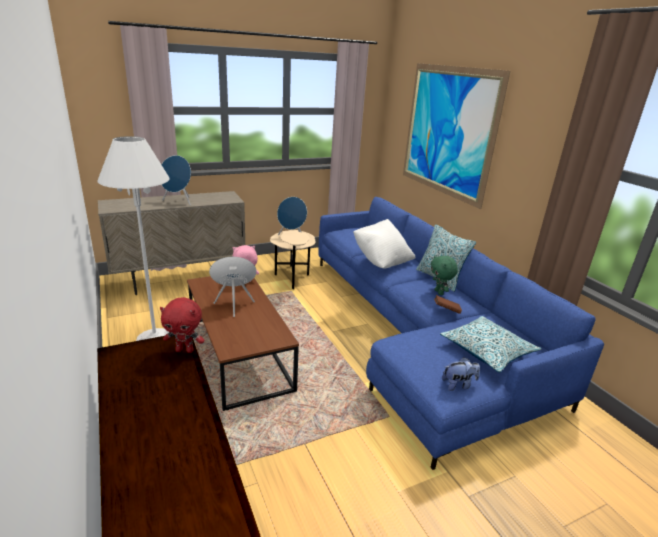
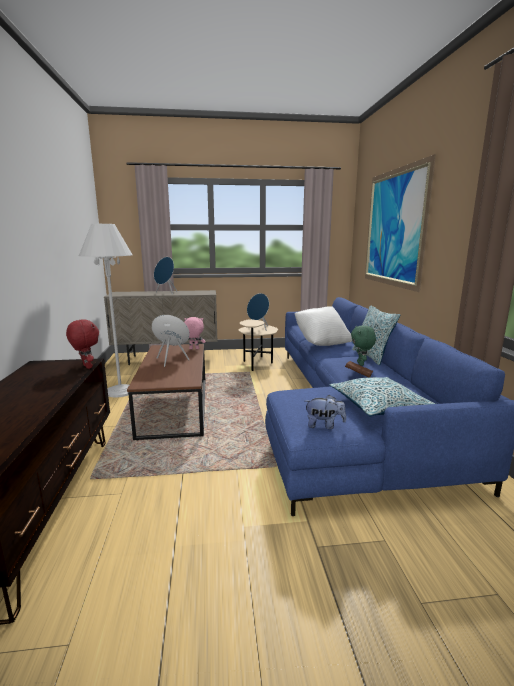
camera: 20 degrees right, 10 degrees down
red plush toy [160,297,204,353] -> red plush toy turned 150 degrees counterclockwise [66,319,99,369]

